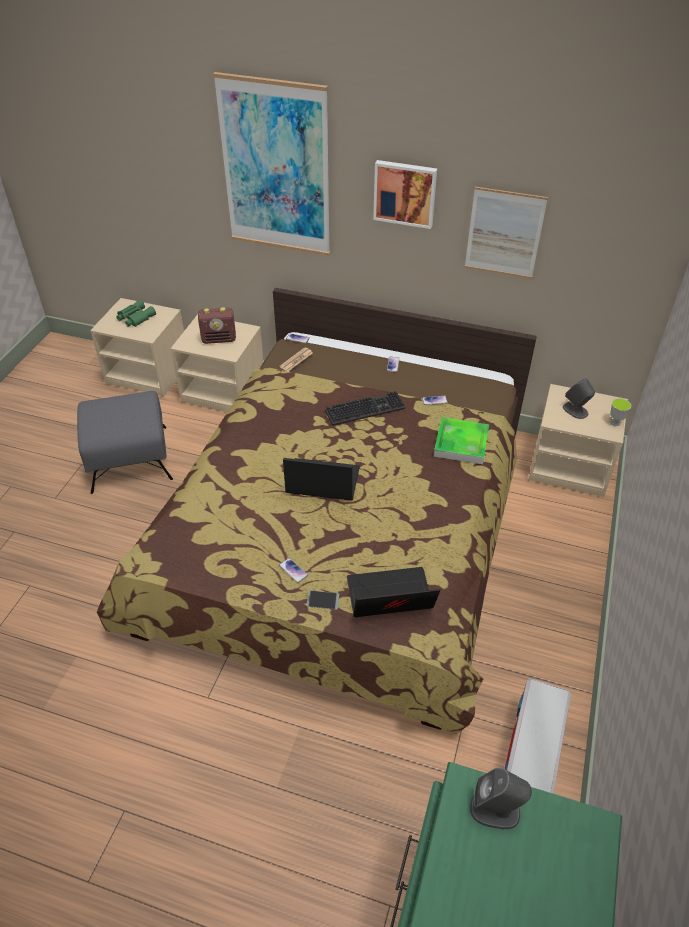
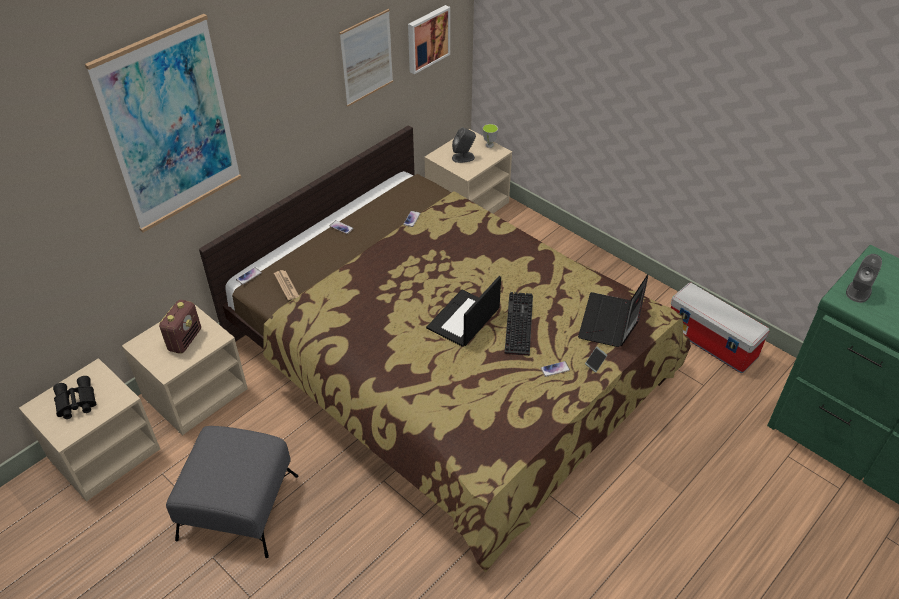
camera: 65 degrees left, 0 degrees up
green binoculars [116,300,156,327] -> black binoculars [53,376,97,419]
keyboard [325,391,405,426] -> keyboard moved to [504,292,533,356]
picture [373,160,437,229] -> picture moved to [408,5,450,74]
tray [434,417,489,464] -> none

